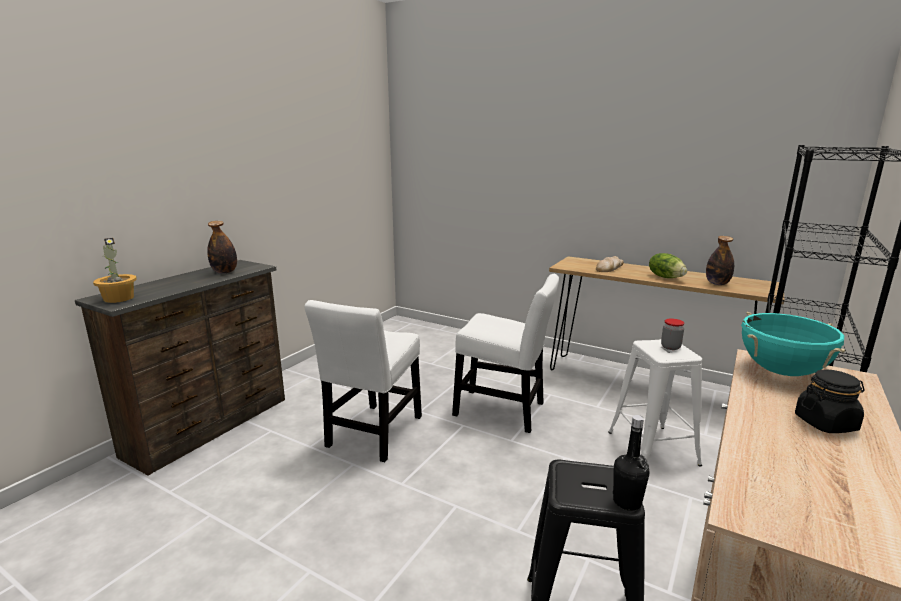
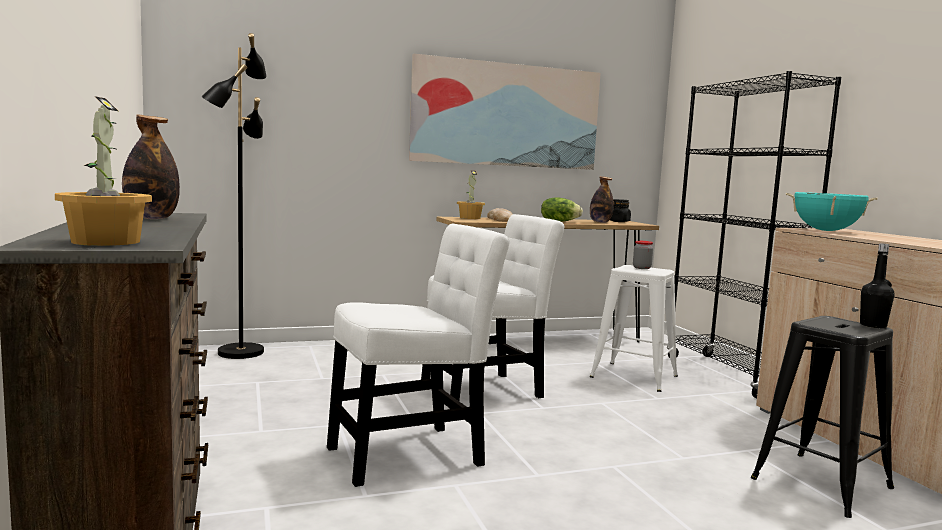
camera: 50 degrees left, 10 degrees down
white chair [304,300,422,462] -> white chair turned 90 degrees counterclockwise [327,224,509,487]
black jar [795,369,865,433] -> black jar moved to [610,199,631,222]
none -> black floor lamp [202,33,267,359]
none -> picture [409,54,600,170]
none -> potted plant [457,170,485,219]

